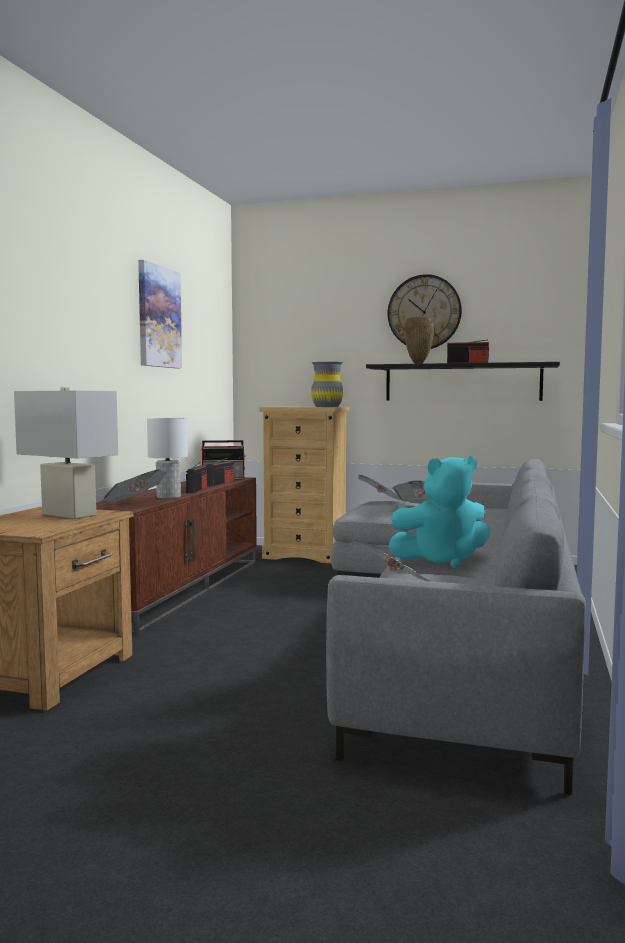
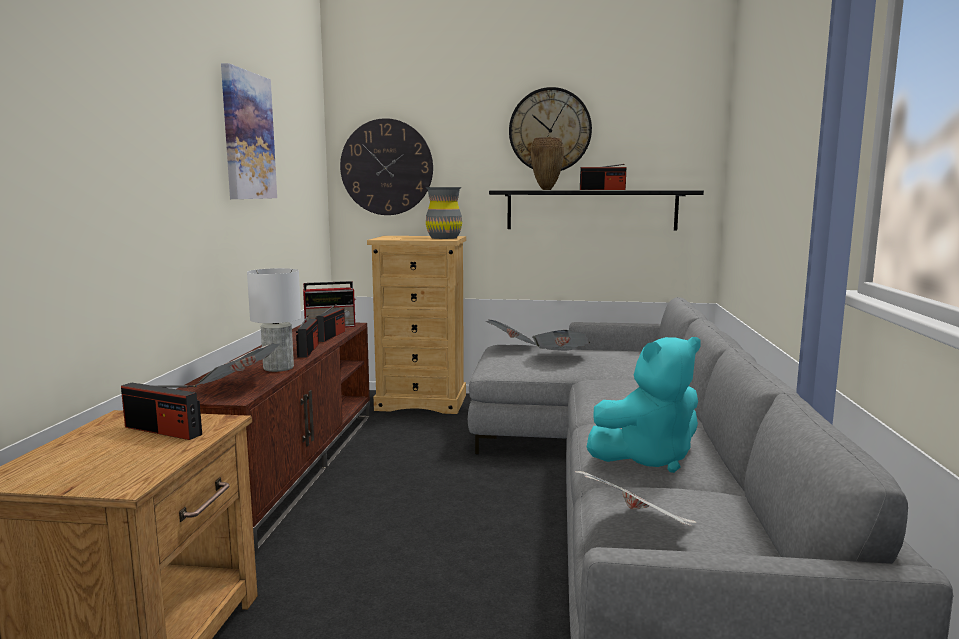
camera: 10 degrees left, 5 degrees up
white table lamp [14,388,118,519] -> radio [121,383,202,440]
none -> wall clock [340,118,433,215]

